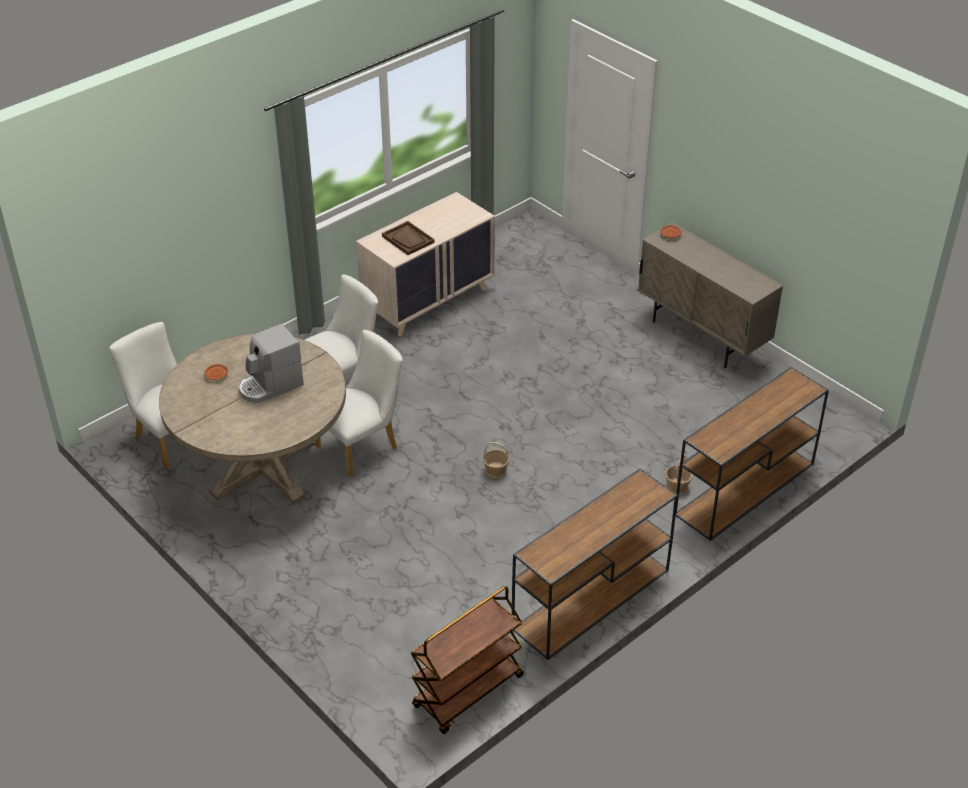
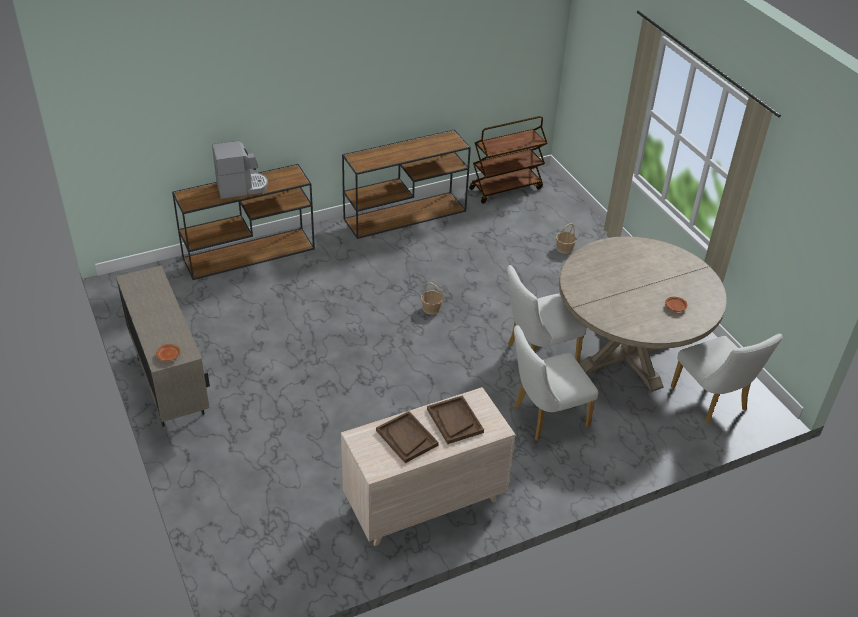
camera: 165 degrees left, 0 degrees up
coffee machine [238,323,304,403] -> coffee machine moved to [212,141,268,199]
basket [665,456,692,494] -> basket moved to [556,223,577,254]
none -> brown tray [376,411,439,463]

